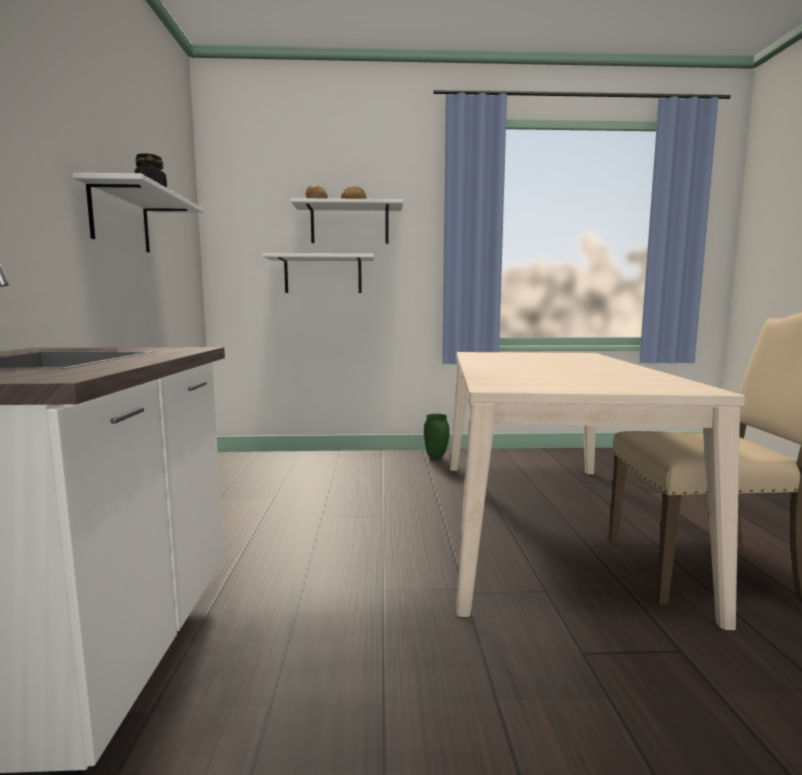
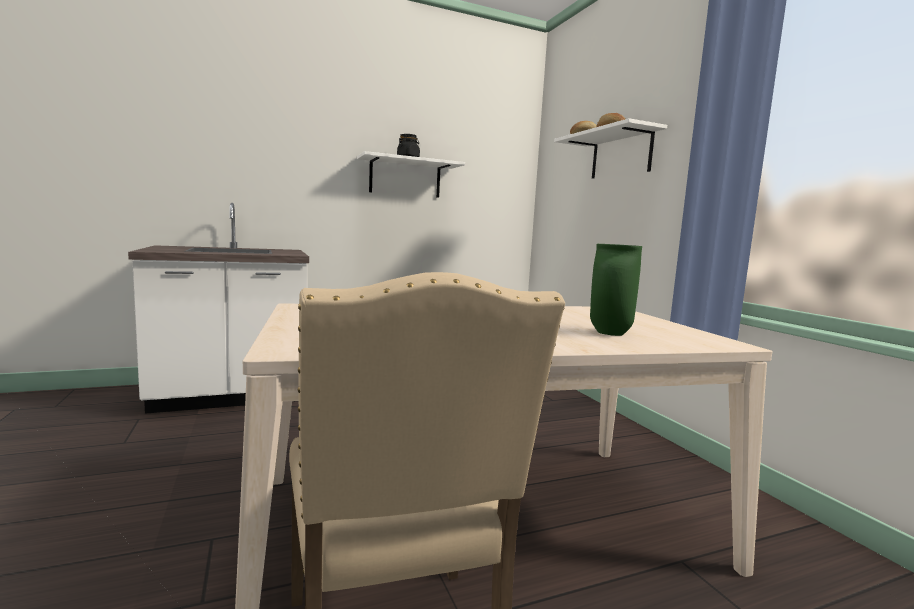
camera: 70 degrees right, 0 degrees up
white shelf [262,253,374,293] -> none
green vase [424,414,450,460] -> green vase moved to [590,244,642,336]

